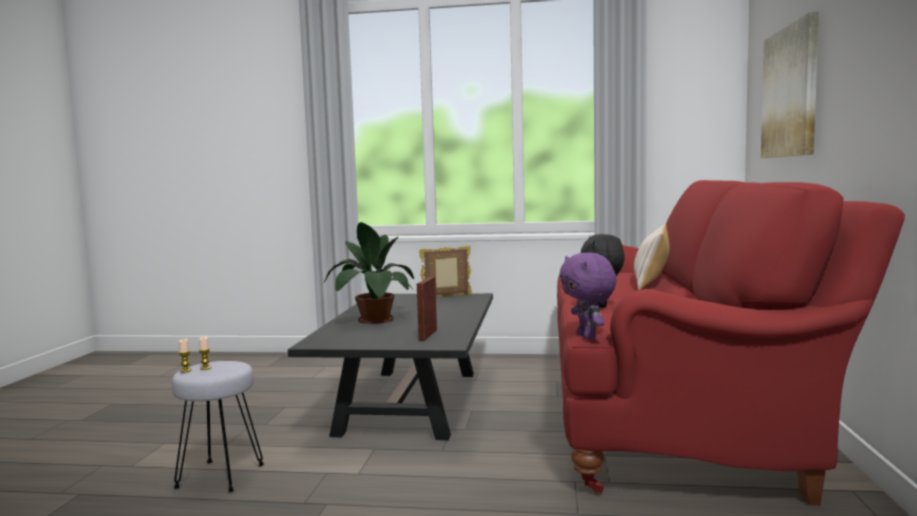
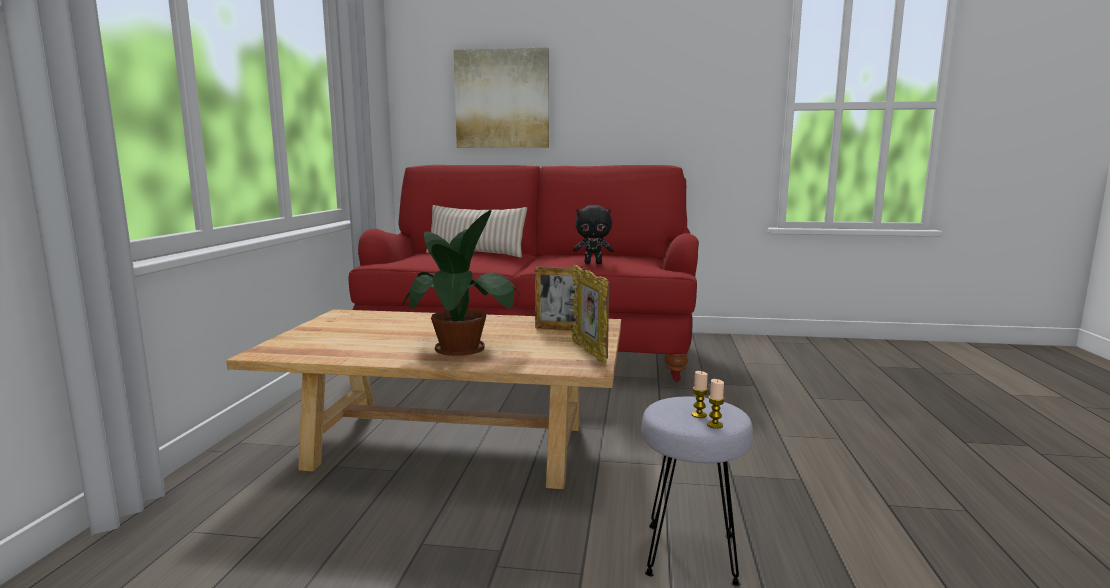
camera: 90 degrees left, 5 degrees up
black coffee table [288,293,493,440] -> beige coffee table [226,309,621,489]
picture frame [419,246,472,297] -> picture frame moved to [572,265,609,365]
purple plush toy [559,253,617,340] -> none

